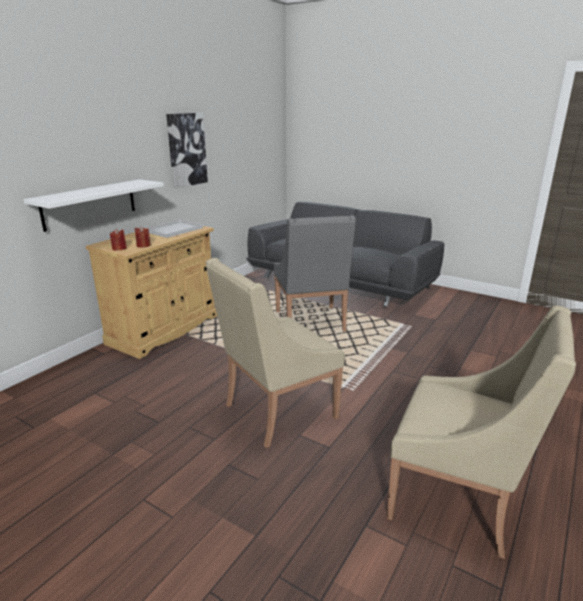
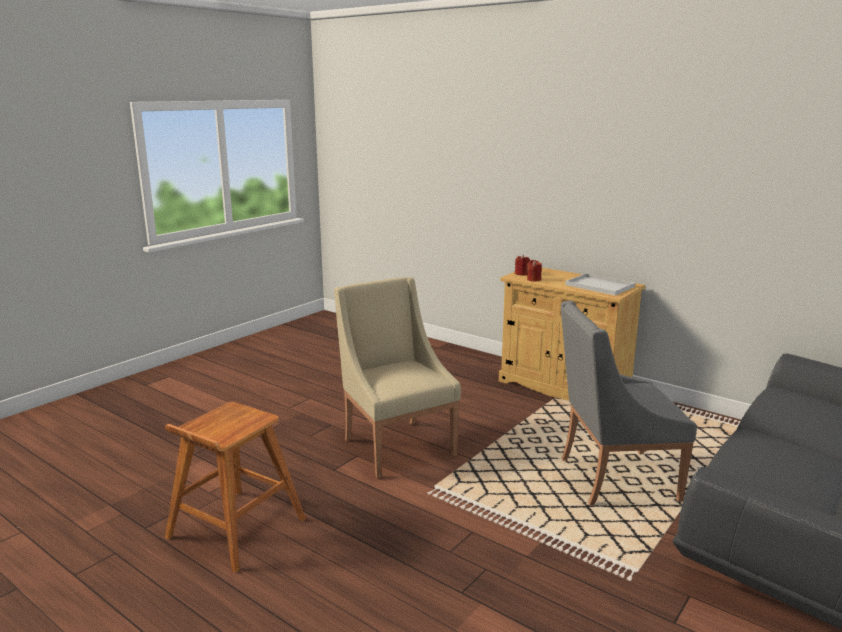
camera: 95 degrees right, 5 degrees down
white shelf [23,179,164,232] -> none
picture [166,113,208,189] -> none
beige armchair [387,305,576,559] -> brown stool [165,402,306,573]

